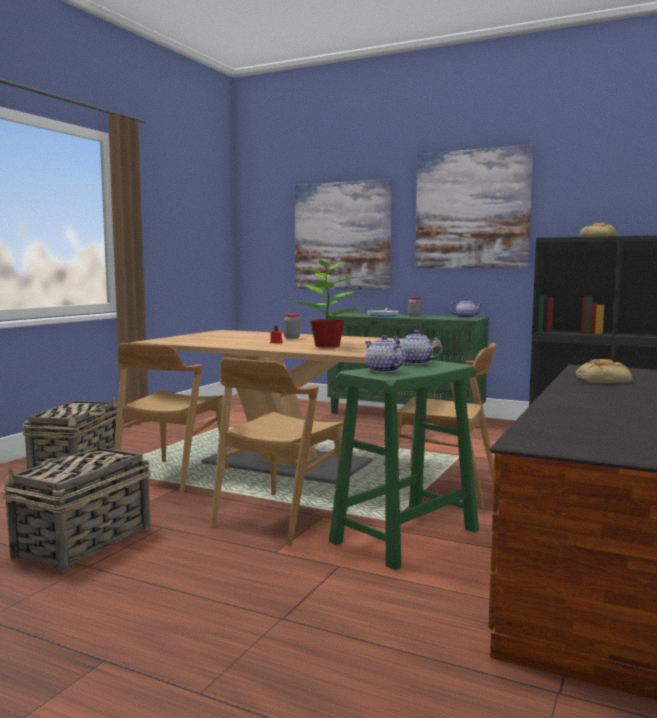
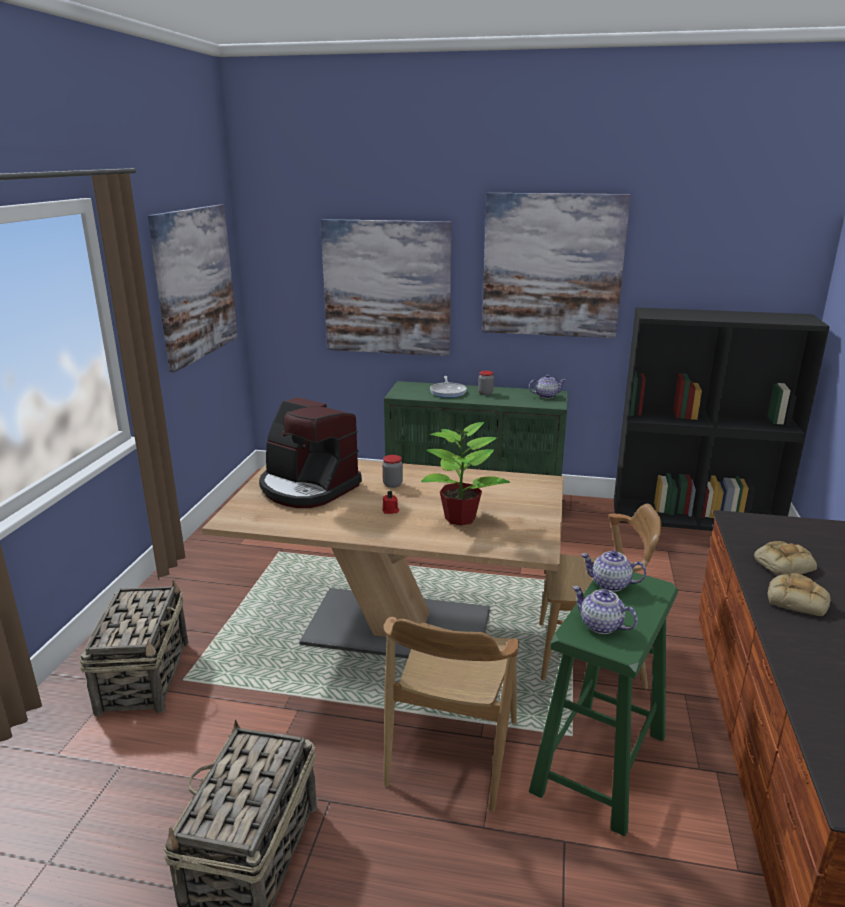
camera: 15 degrees left, 15 degrees up
brown chair [114,343,229,496] -> none
bread [580,223,617,237] -> bread moved to [768,573,830,617]
none -> picture [148,204,238,373]
none -> coffee machine [259,397,362,508]

